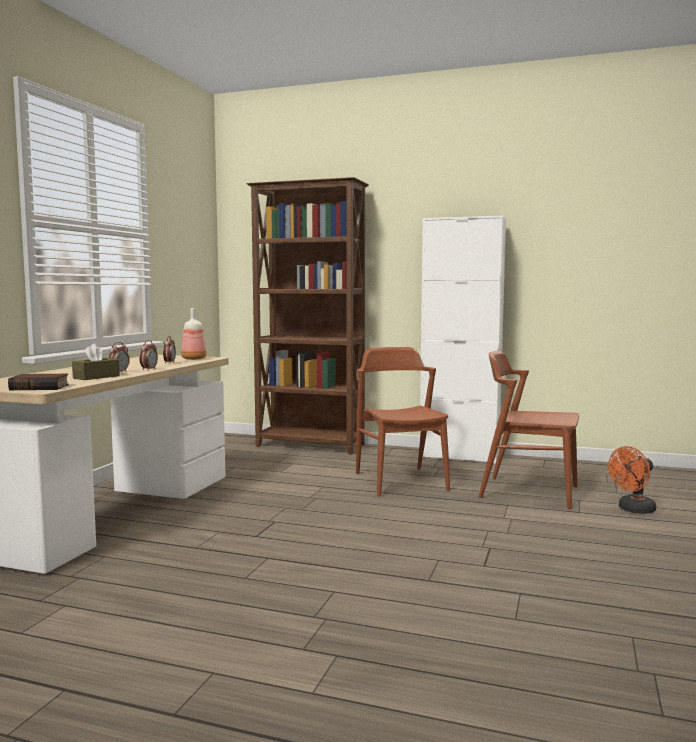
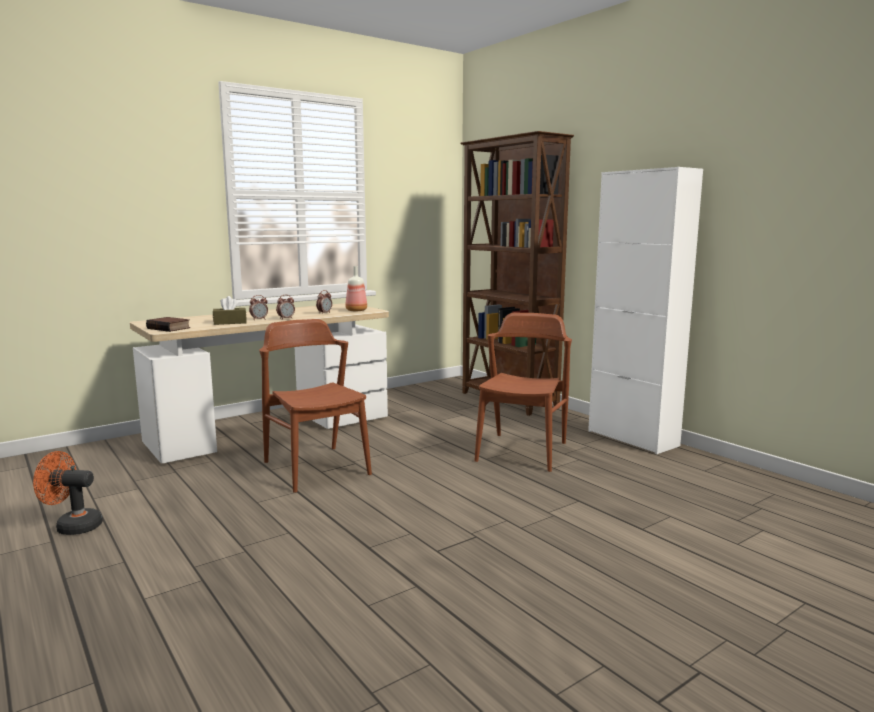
camera: 35 degrees right, 5 degrees up
brown chair [479,351,579,509] -> brown chair moved to [259,319,372,492]
orange fan [608,446,656,514] -> orange fan moved to [33,451,103,535]

